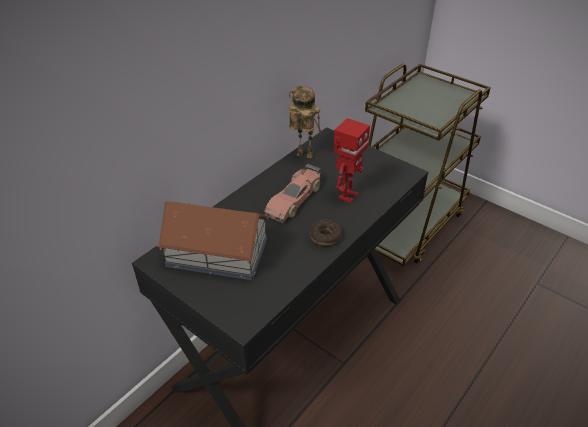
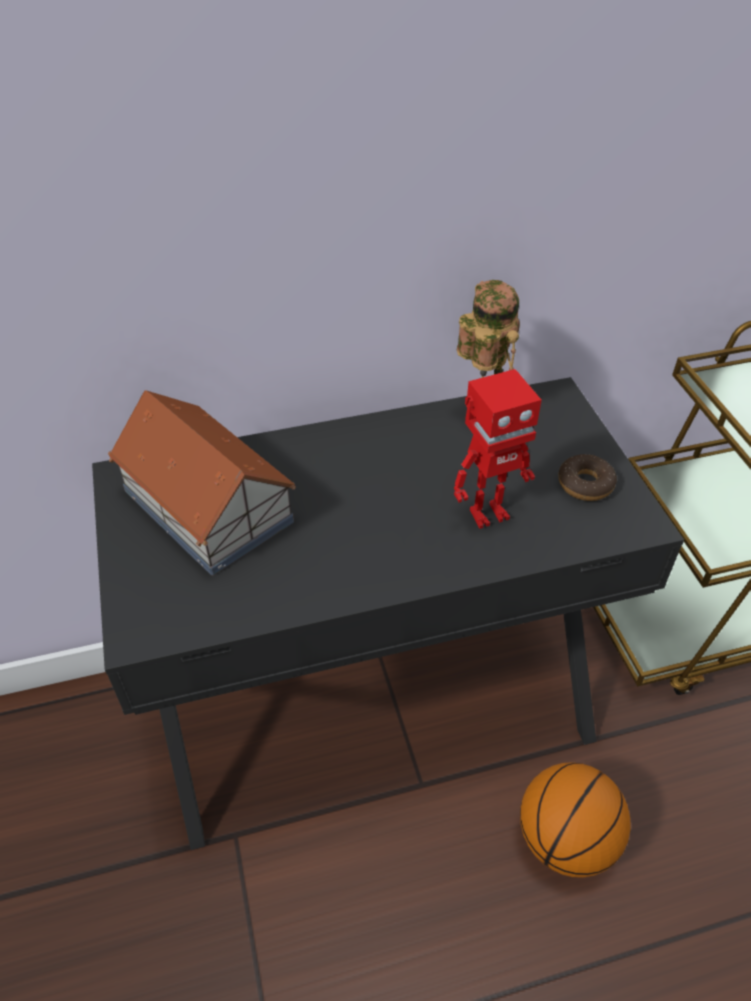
camera: 35 degrees right, 5 degrees up
toy car [264,164,320,223] -> none
donut [310,220,342,246] -> donut moved to [558,454,617,501]
none -> basketball [520,762,631,878]

